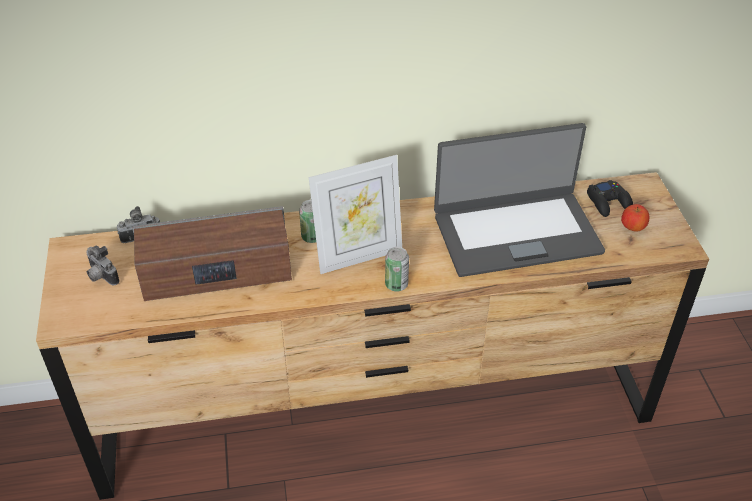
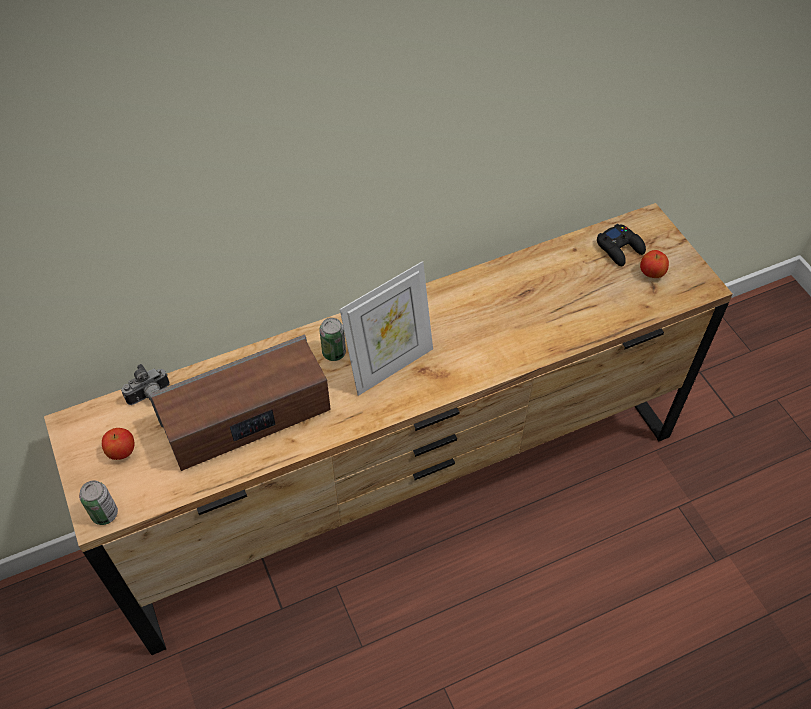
camera: 15 degrees left, 10 degrees up
camera [86,245,120,285] -> apple [102,428,134,460]
can [385,247,409,292] -> can moved to [79,481,118,525]
laptop [434,123,605,277] -> none

